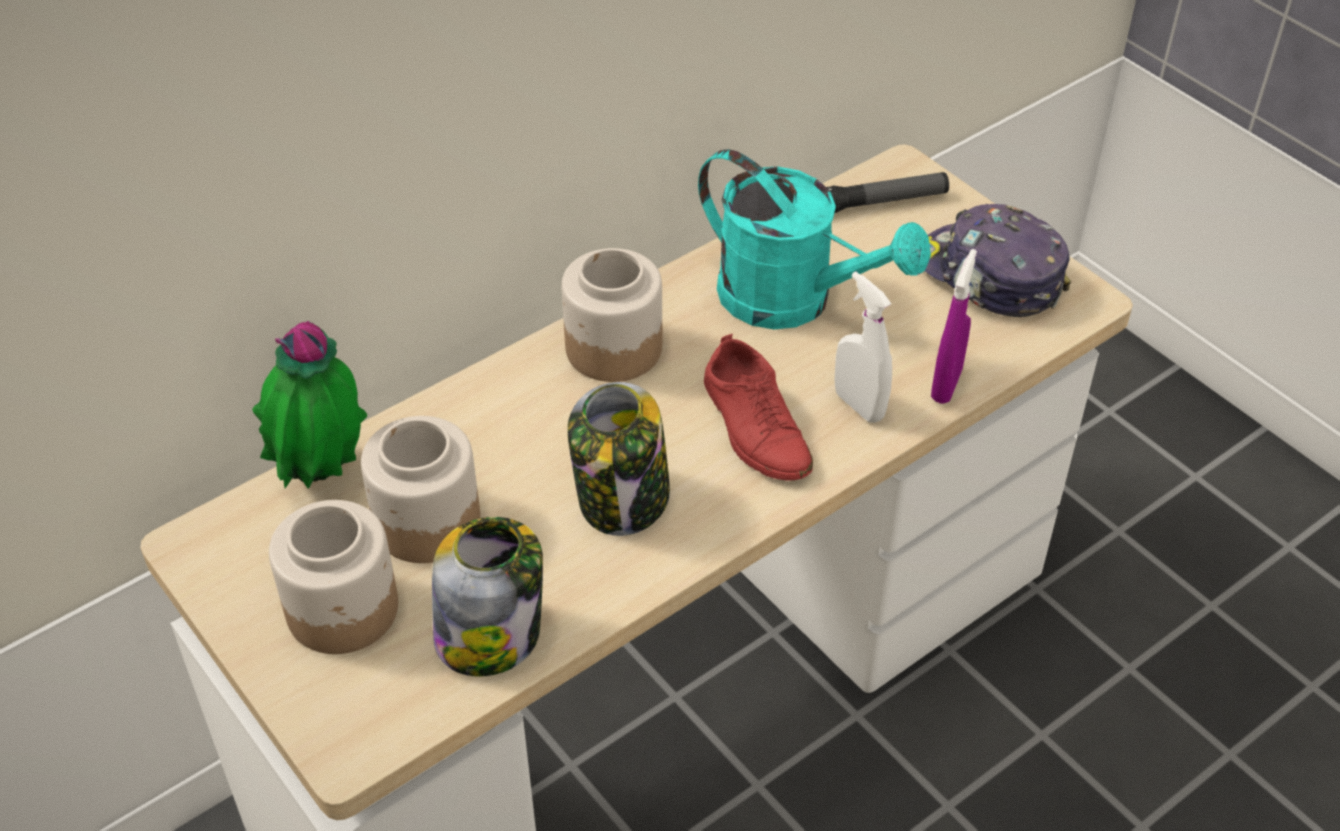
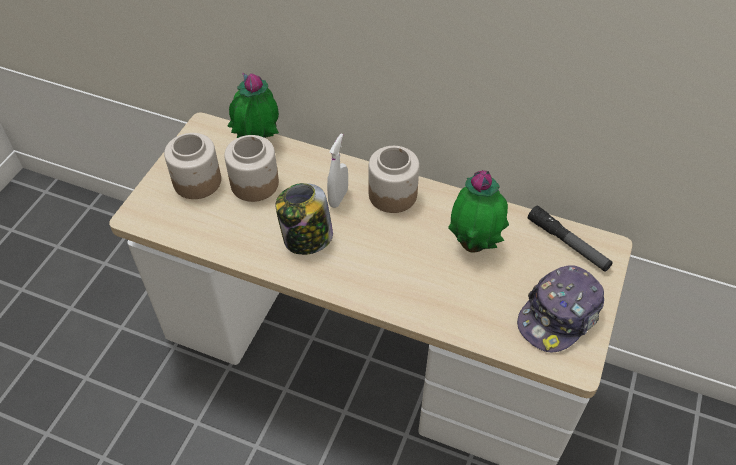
camera: 60 degrees right, 5 degrees up
jar [432,517,543,677] -> none
turquoise watering can [698,149,931,329] -> potted plant [448,170,509,253]
red shoe [704,334,813,481] -> none
white spray bottle [835,271,892,423] -> white spray bottle moved to [327,134,348,208]
cap [925,204,1071,317] -> cap turned 150 degrees counterclockwise [517,266,604,352]
purple spray bottle [931,249,977,404] -> none

